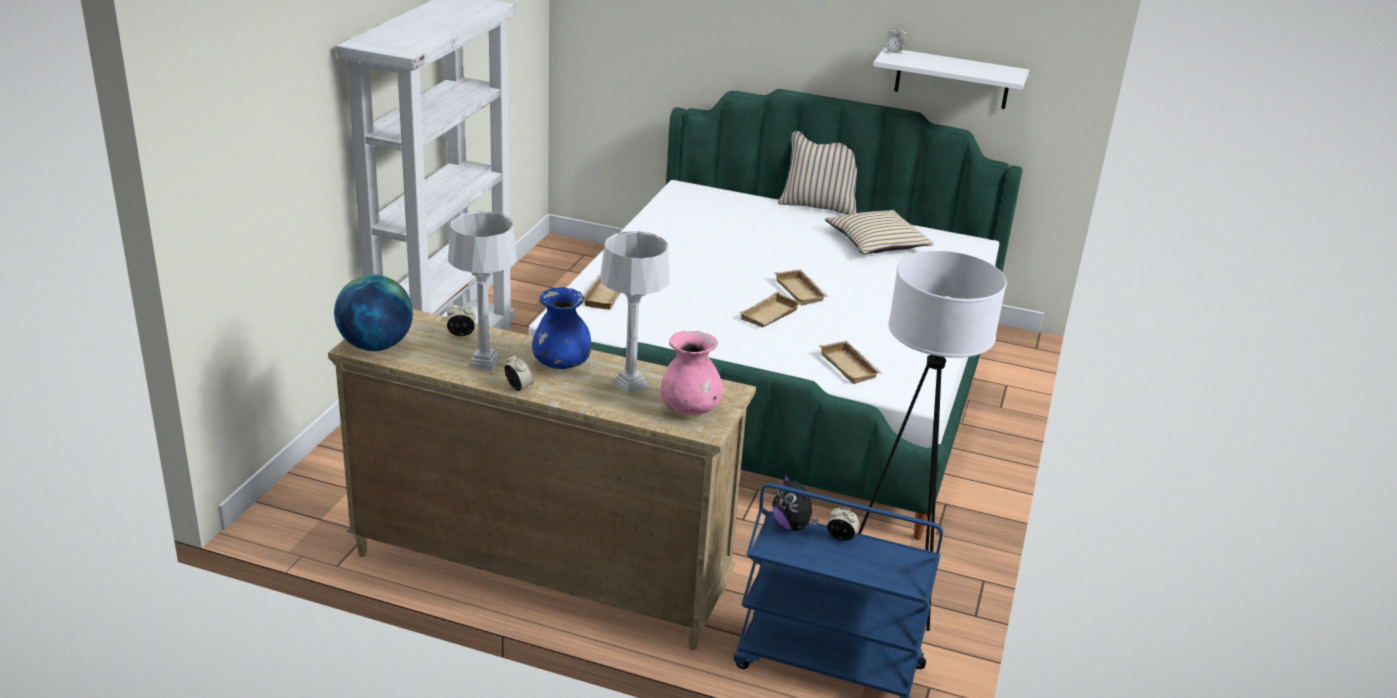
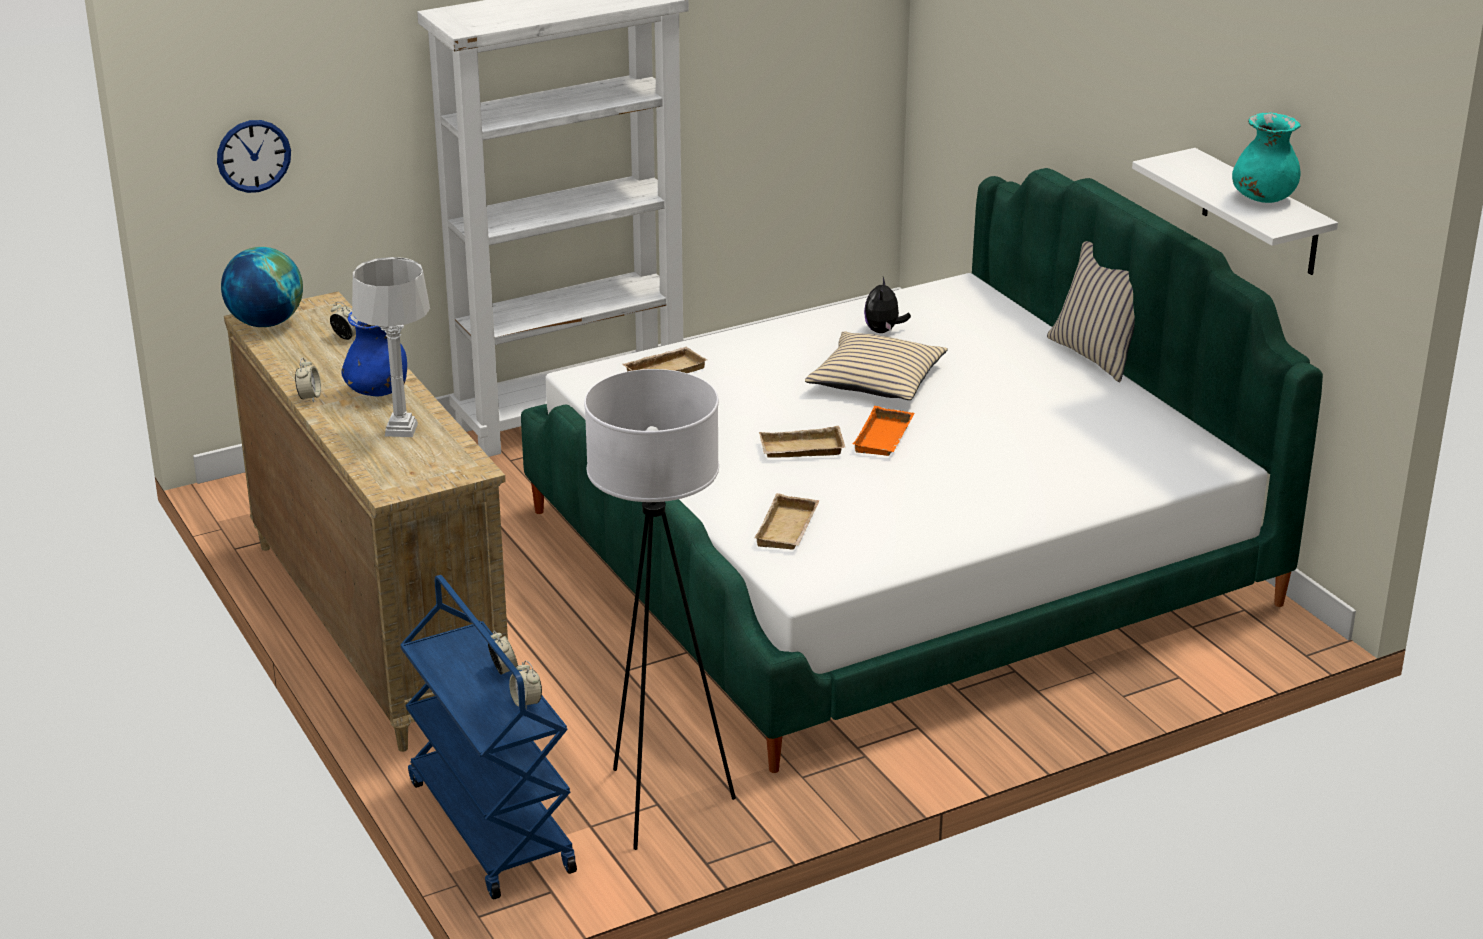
camera: 45 degrees right, 0 degrees up
grey table lamp [448,211,517,371] -> none
pink vase [661,331,723,415] -> none
plush toy [772,473,818,531] -> plush toy moved to [864,277,911,333]
beige tray [774,269,829,305] -> orange tray [853,406,914,456]
beige pillow [825,210,934,254] -> beige pillow moved to [805,331,948,400]
alarm clock [885,25,907,54] -> alarm clock moved to [509,660,542,710]
none -> wall clock [217,120,291,193]
none -> turquoise vase [1232,112,1301,203]

